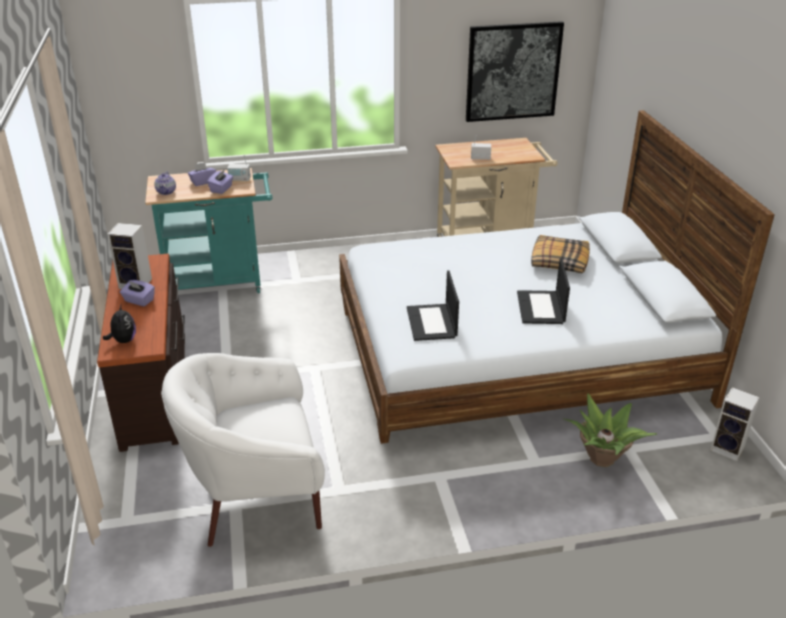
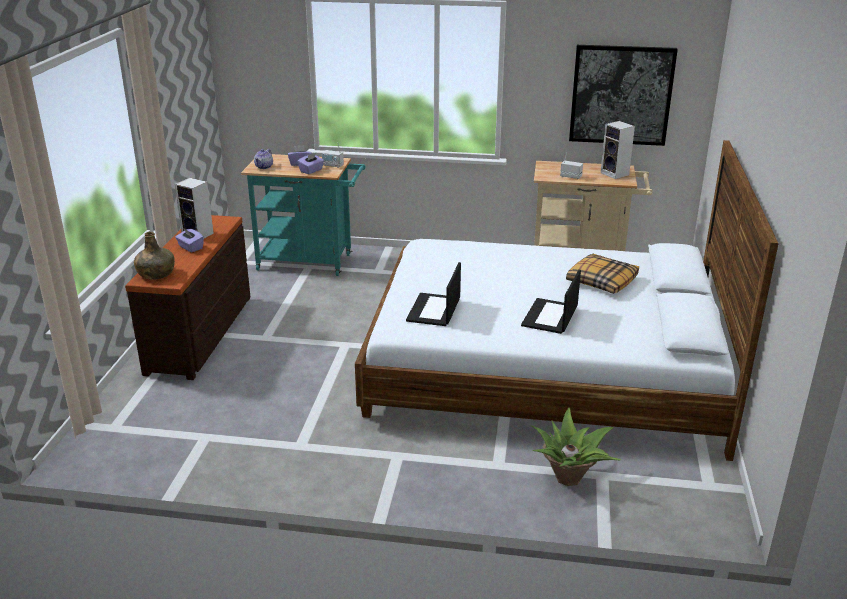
camera: 20 degrees right, 5 degrees down
plush toy [103,305,136,343] -> green bottle [134,232,175,280]
white armchair [161,353,325,547] -> none
speaker [710,387,760,461] -> speaker moved to [601,121,635,179]

